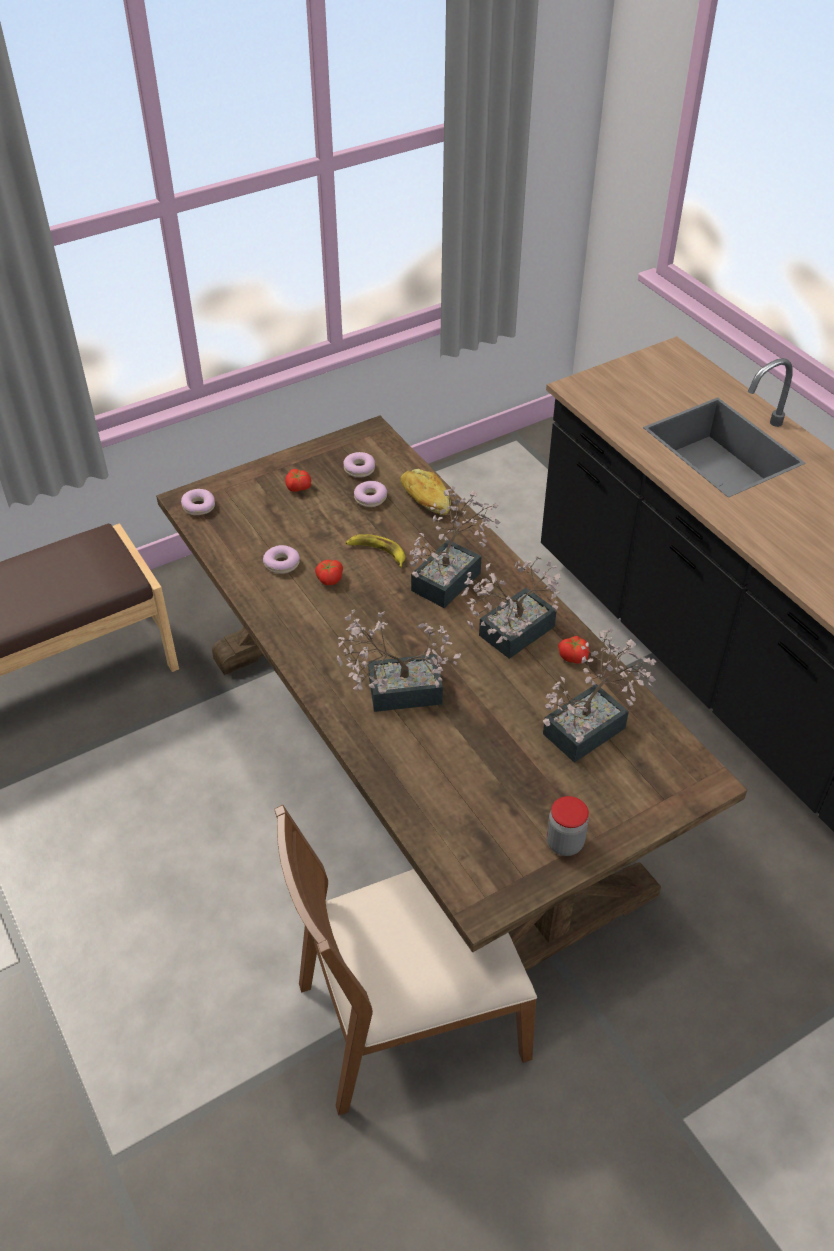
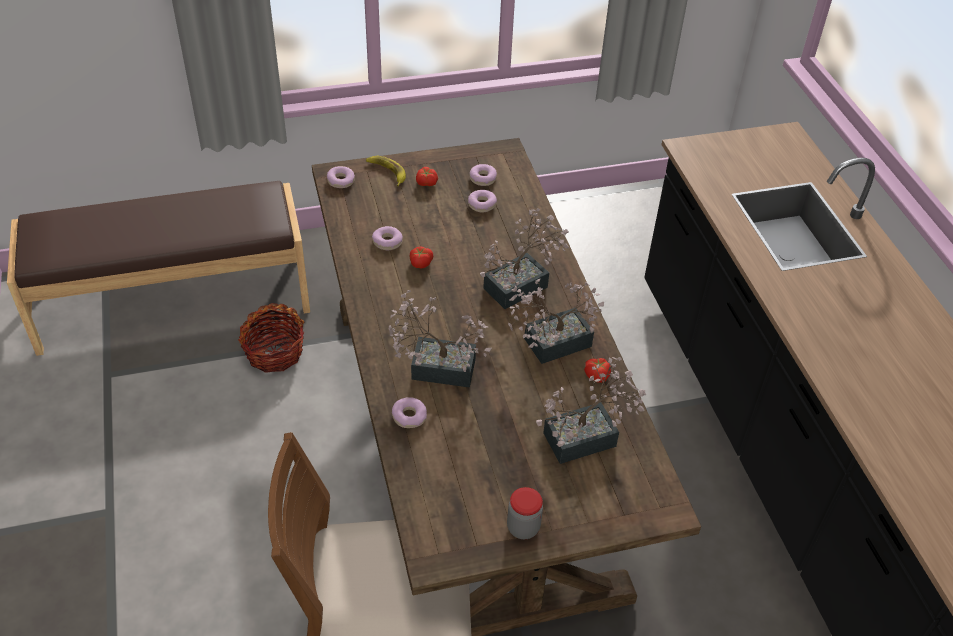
camera: 15 degrees right, 0 degrees up
banana [346,534,405,568] -> banana moved to [366,156,406,186]
bread [400,469,451,515] -> none
none -> basket [238,303,304,373]
none -> donut [392,397,427,428]

